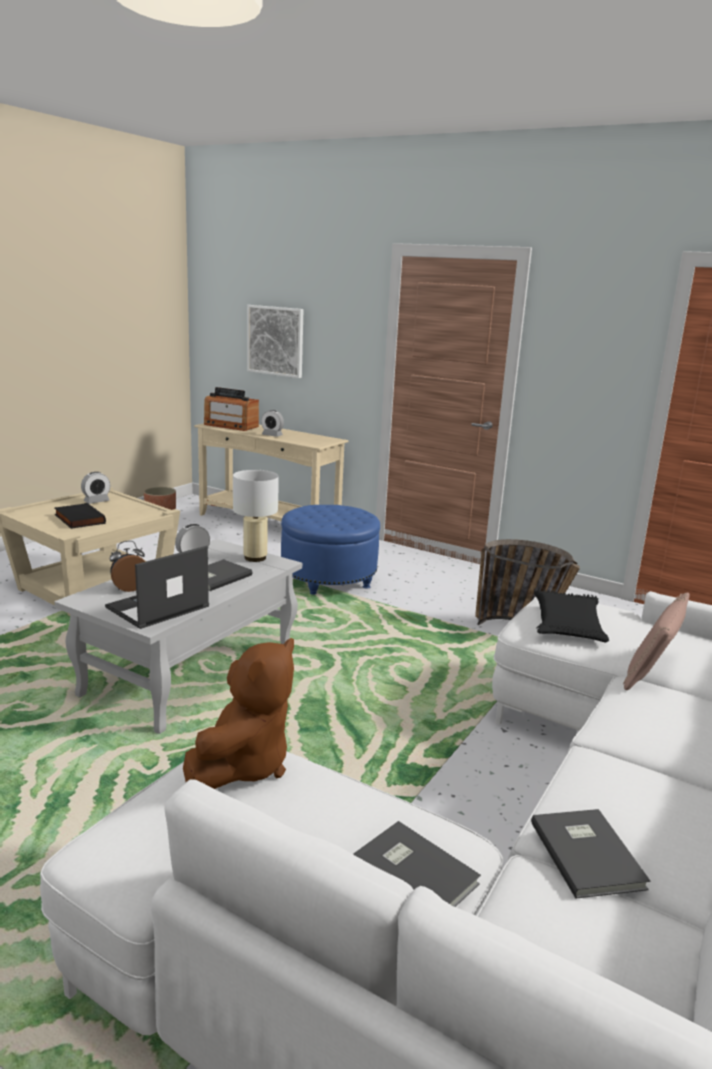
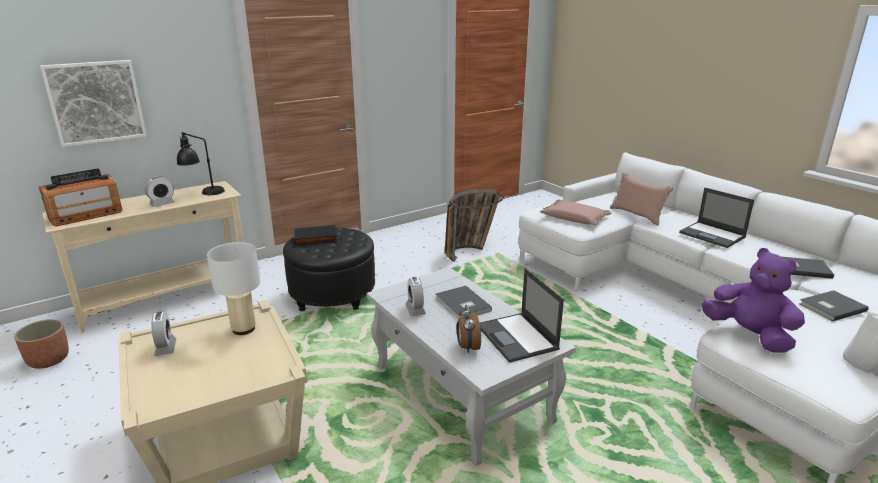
camera: 65 degrees left, 5 degrees up
black book [55,503,106,529] -> black book moved to [294,225,338,245]
brown plush toy [183,638,294,789] -> purple plush toy [702,248,805,352]
white table lamp [233,470,278,562] -> white table lamp moved to [207,242,260,335]
blue ottoman [281,505,380,595] -> black ottoman [283,227,375,311]
black pillow [534,587,609,642] -> beige pillow [540,199,611,225]
none -> black table lamp [177,132,225,195]
none -> laptop [679,187,754,248]

